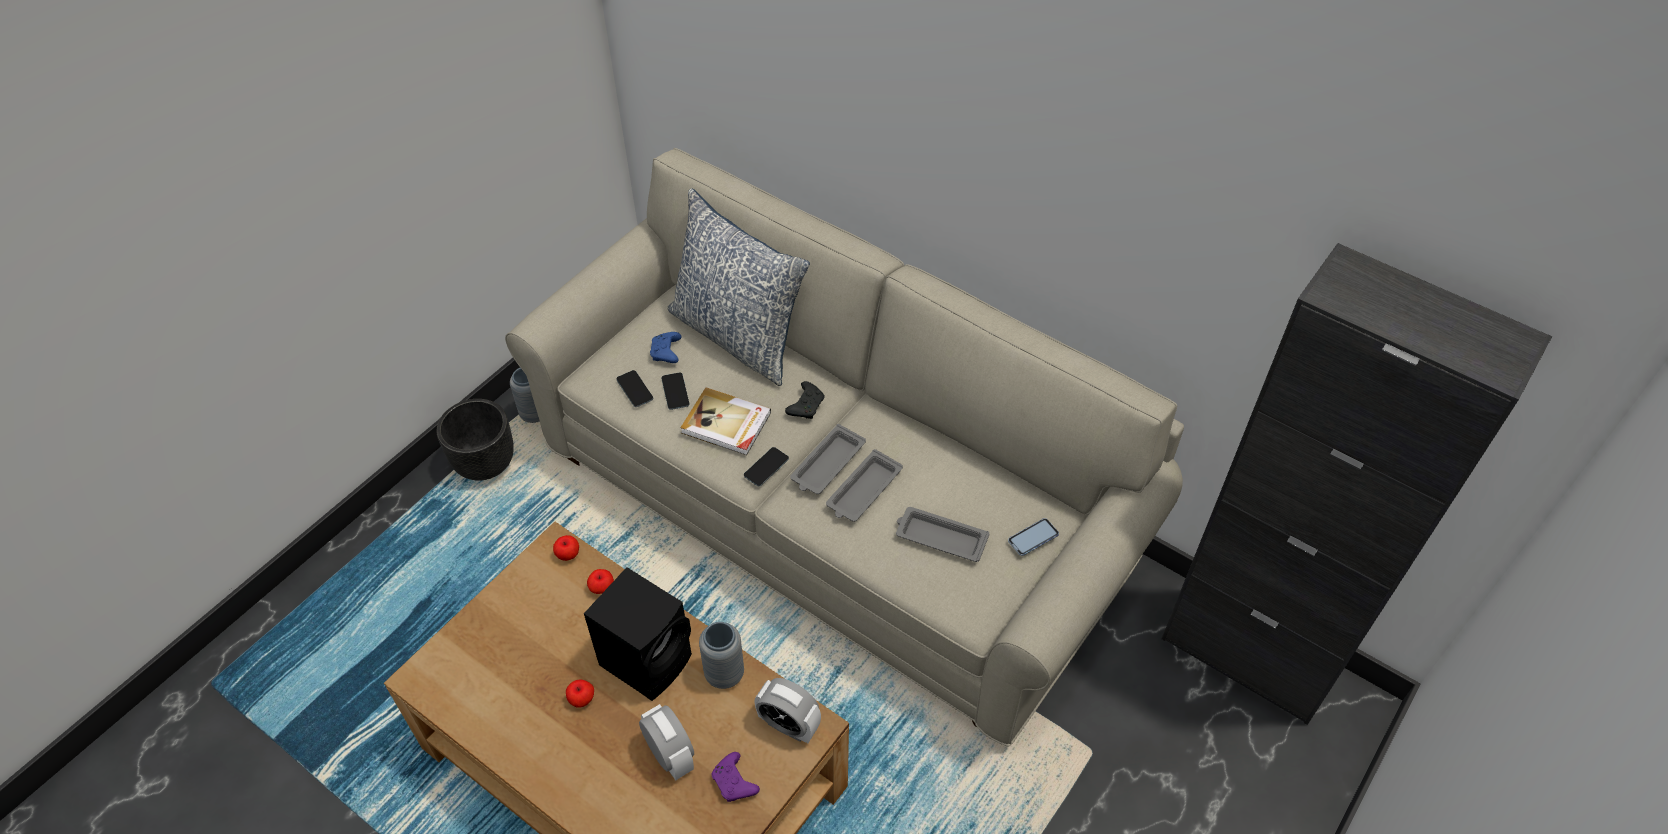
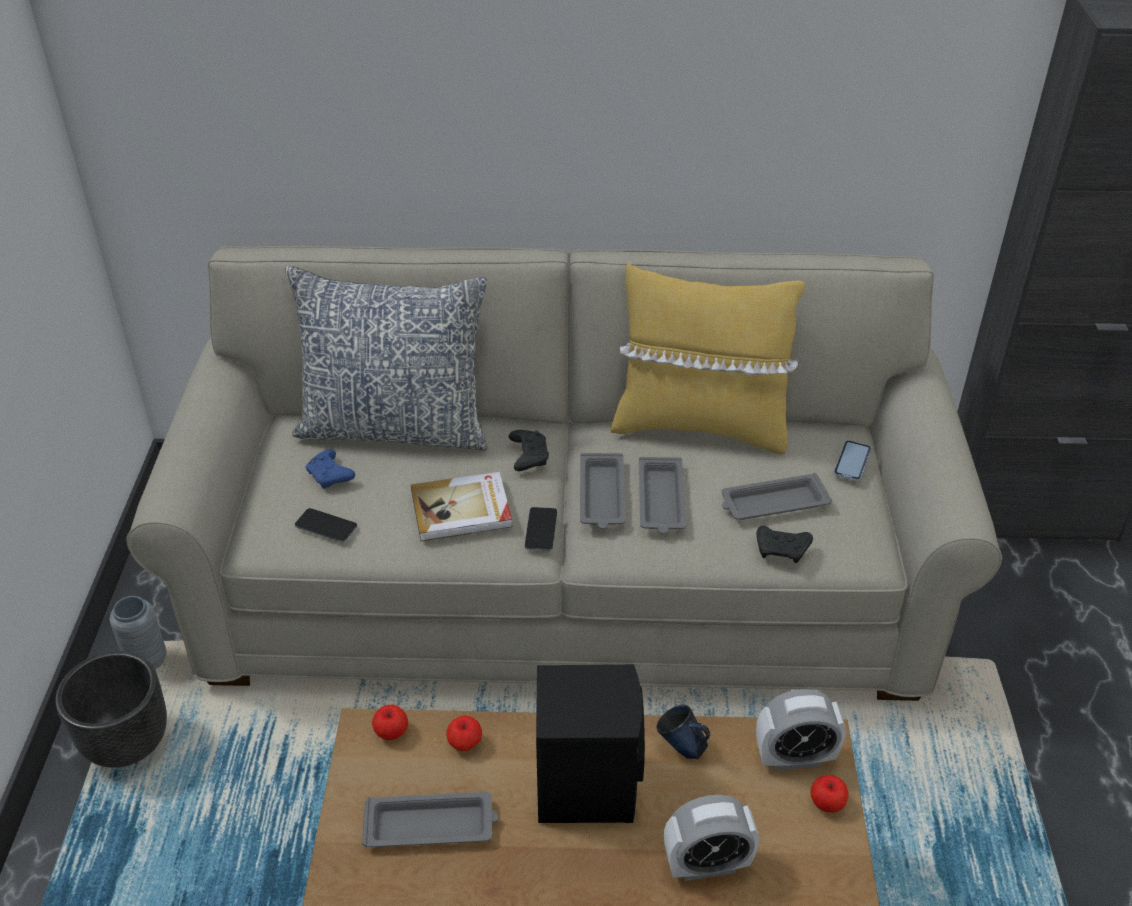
camera: 35 degrees left, 10 degrees down
apple [566,679,594,708] -> apple moved to [810,775,849,812]
alarm clock [639,704,694,780] -> alarm clock turned 150 degrees clockwise [664,795,759,881]
phone [661,372,690,410] -> none
grey vase [699,622,744,689] -> blue mug [656,705,711,759]
purple game controller [711,752,760,802] -> none
none -> grey tray [362,792,498,847]
none -> yellow pillow [610,263,805,454]
none -> black game controller [757,526,813,563]

